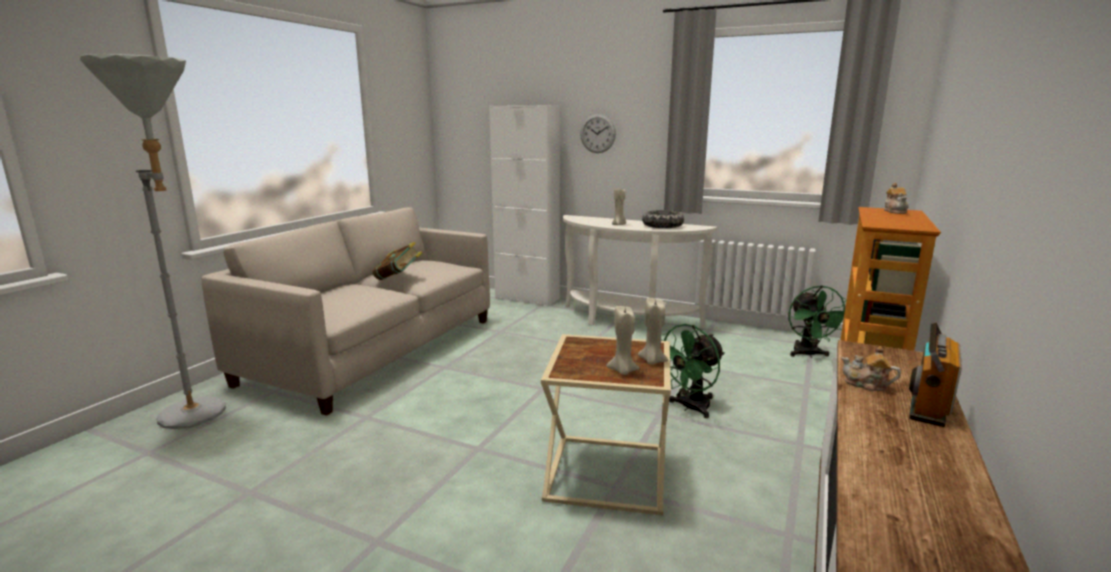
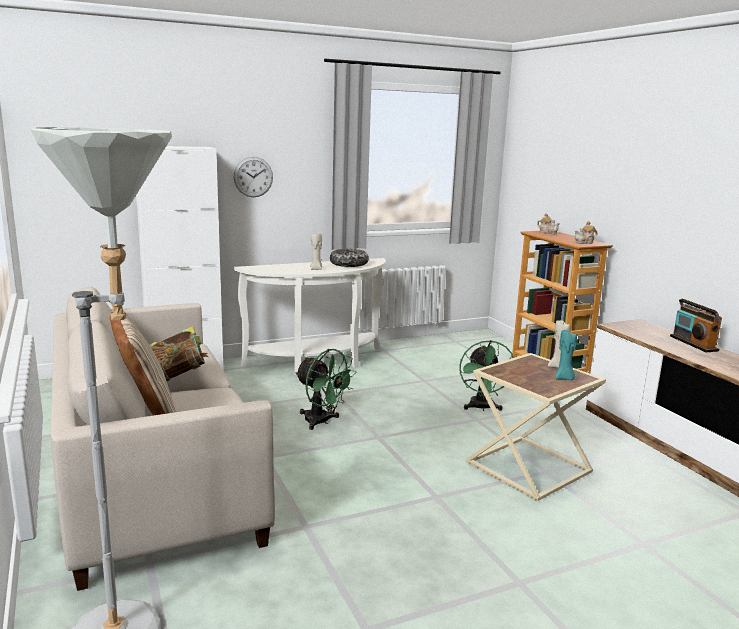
camera: 50 degrees left, 0 degrees up
beige candle [607,306,640,375] -> turquoise candle [555,330,577,380]
green fan [789,285,847,357] -> green fan moved to [295,349,357,430]
teapot [841,346,901,391] -> teapot moved to [575,221,597,244]
none -> beige pillow [110,311,176,416]

